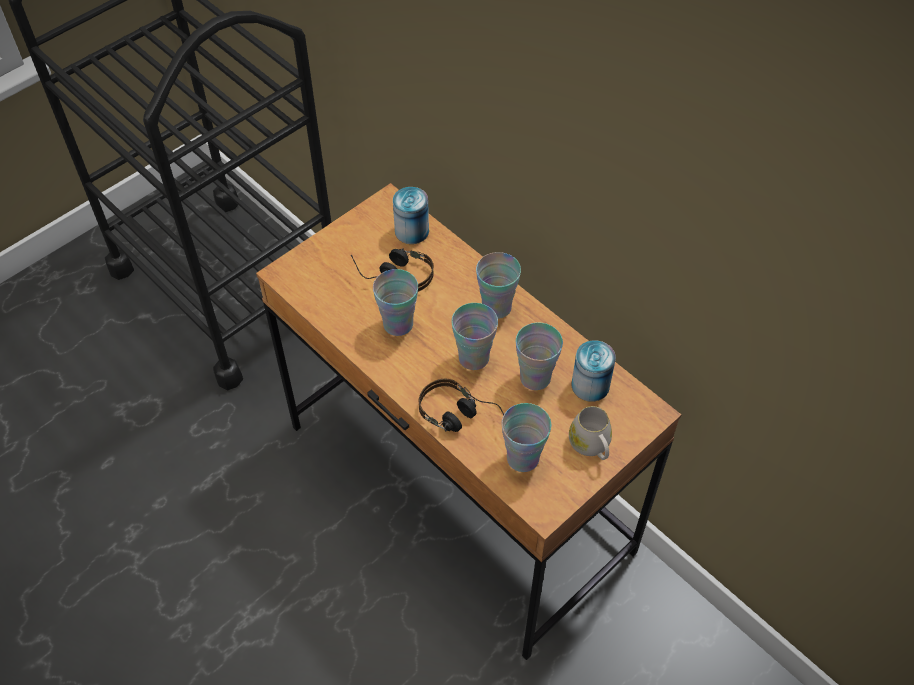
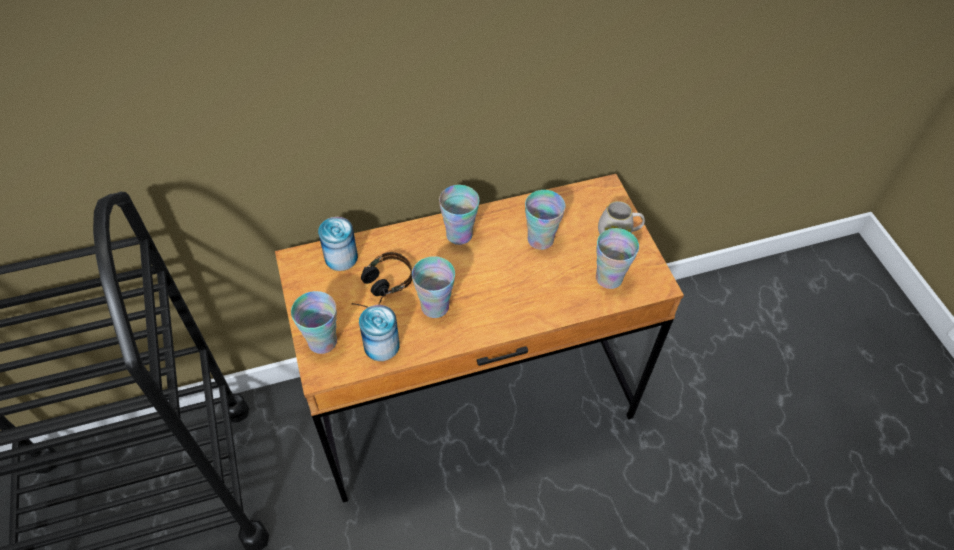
camera: 65 degrees left, 0 degrees up
headphones [419,379,504,432] -> none
cup [451,303,498,370] -> cup moved to [291,291,337,354]
can [572,340,616,402] -> can moved to [359,305,400,361]

